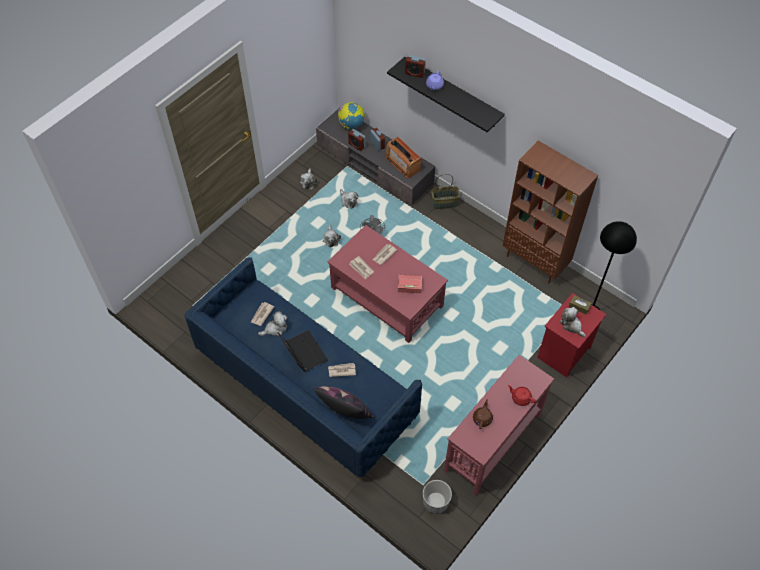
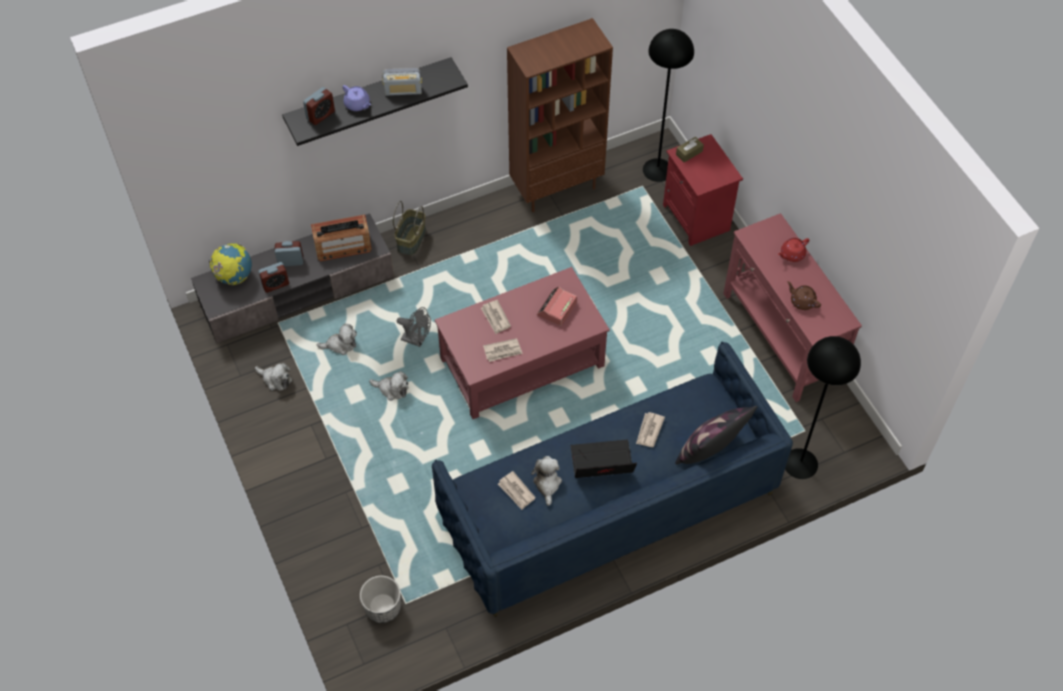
camera: 65 degrees left, 0 degrees up
planter [423,480,452,514] -> planter moved to [360,575,401,623]
plush toy [560,307,586,338] -> none
none -> radio [382,68,422,96]
none -> black floor lamp [785,336,861,479]

